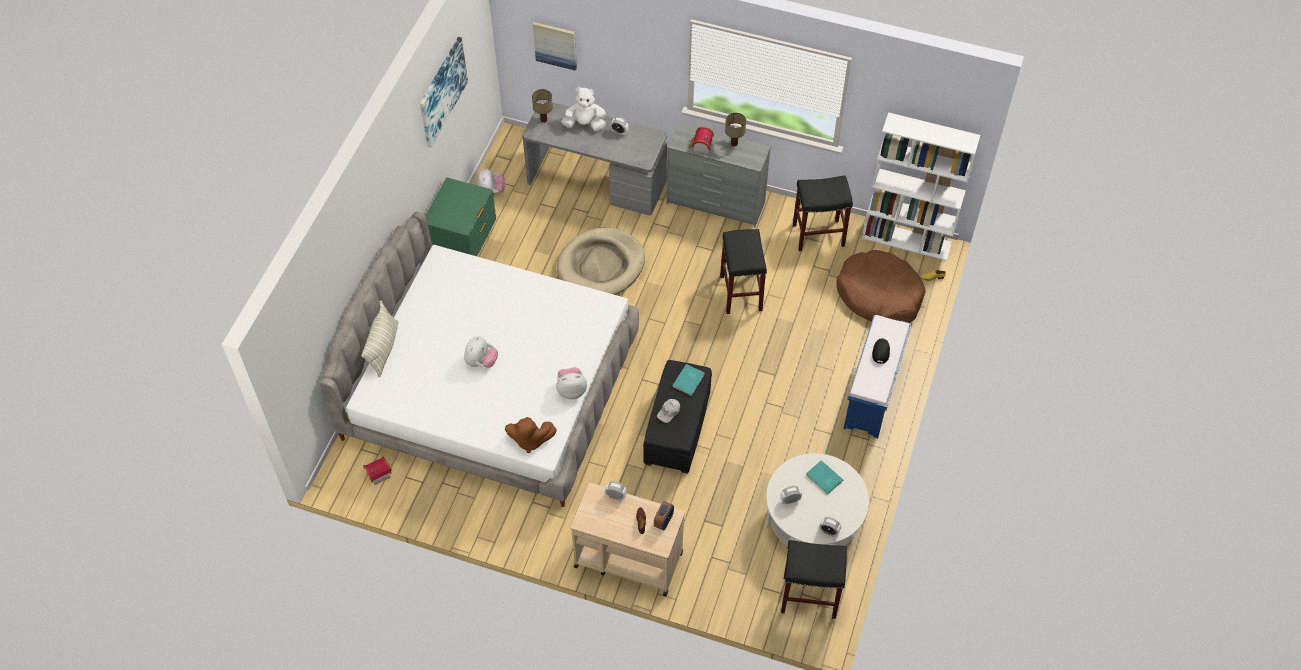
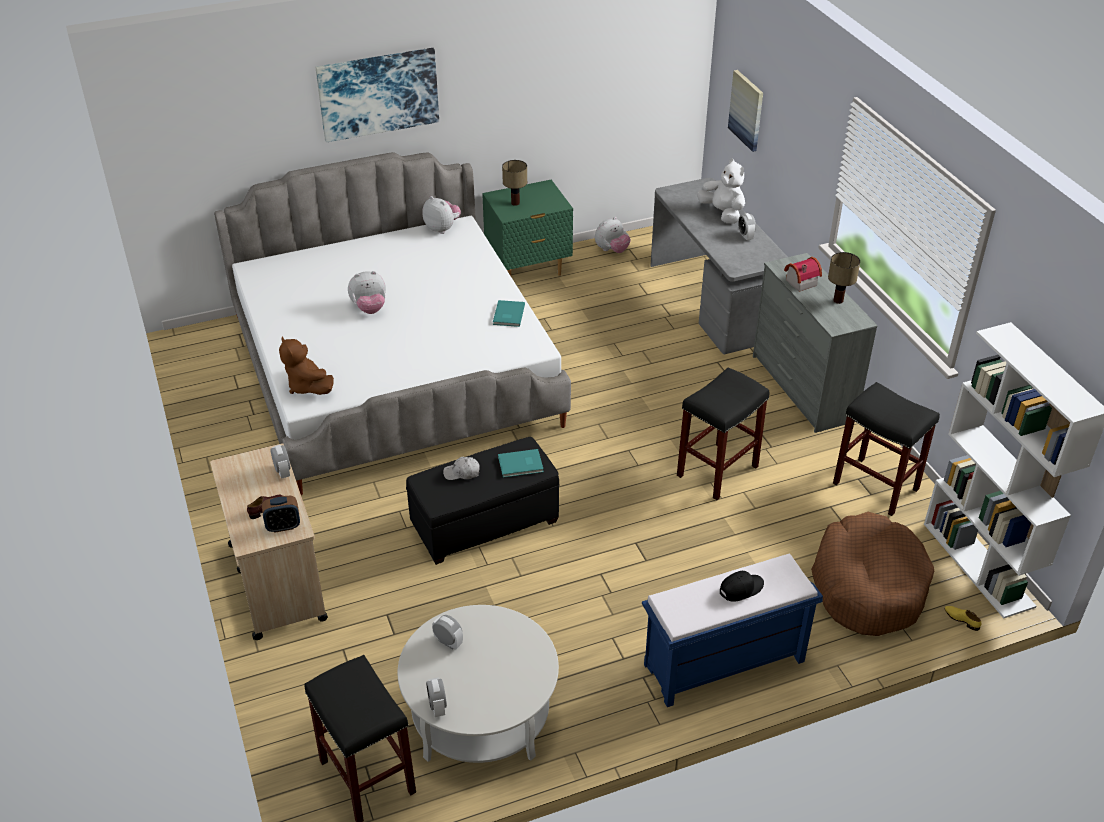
camera: 50 degrees right, 15 degrees down
pillow [361,300,398,377] -> none
toy house [363,456,392,485] -> none
picture [420,37,468,148] -> picture moved to [315,48,439,142]
table lamp [532,89,553,123] -> table lamp moved to [502,160,527,206]
plush toy [556,367,587,400] -> plush toy moved to [422,196,461,234]
beige dog bed [557,227,645,295] -> none
turquoise book [806,460,843,494] -> turquoise book moved to [493,300,525,327]

